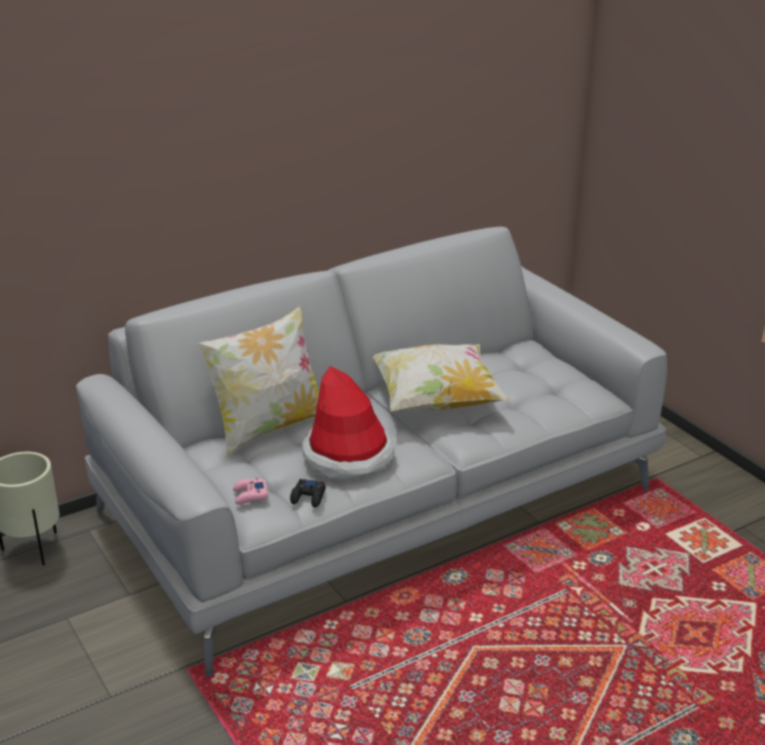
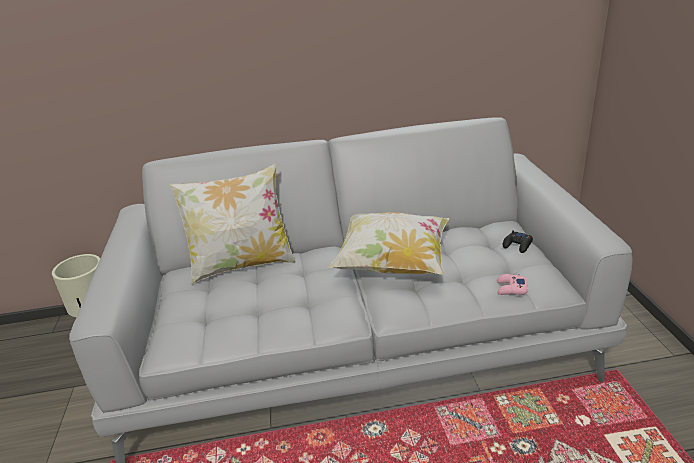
camera: 25 degrees right, 0 degrees up
pink game controller [233,476,268,504] -> pink game controller moved to [497,273,528,295]
black game controller [290,479,326,507] -> black game controller moved to [503,230,533,253]
hat [302,366,394,481] -> none

